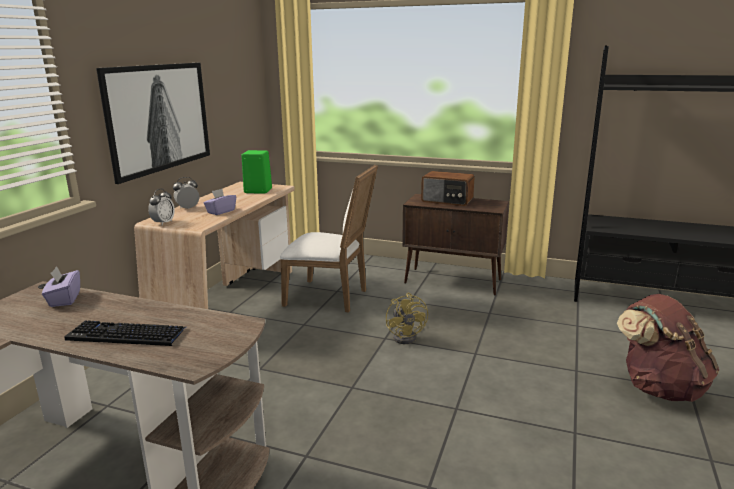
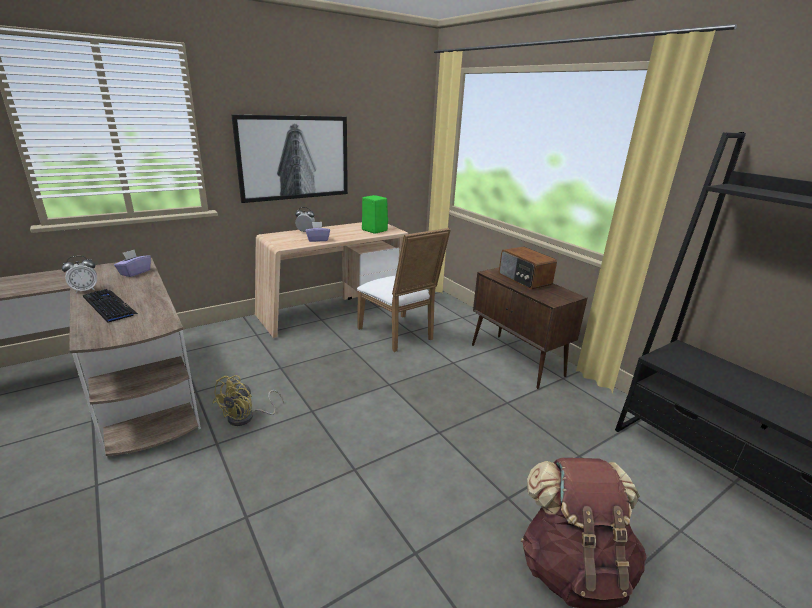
camera: 35 degrees right, 5 degrees up
alarm clock [148,189,175,225] -> alarm clock moved to [62,256,97,294]
yellow fan [386,293,428,344] -> yellow fan moved to [212,375,284,426]

